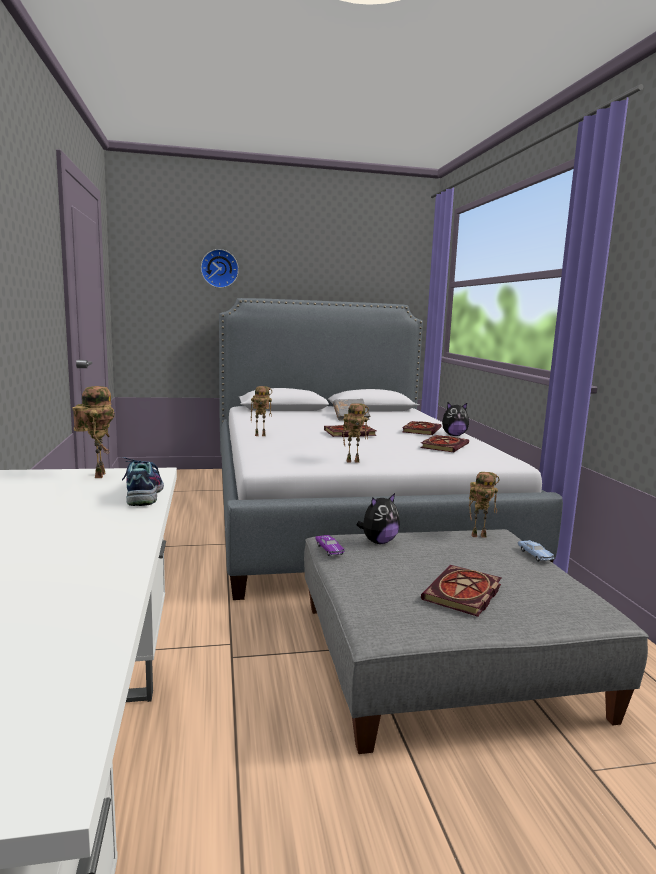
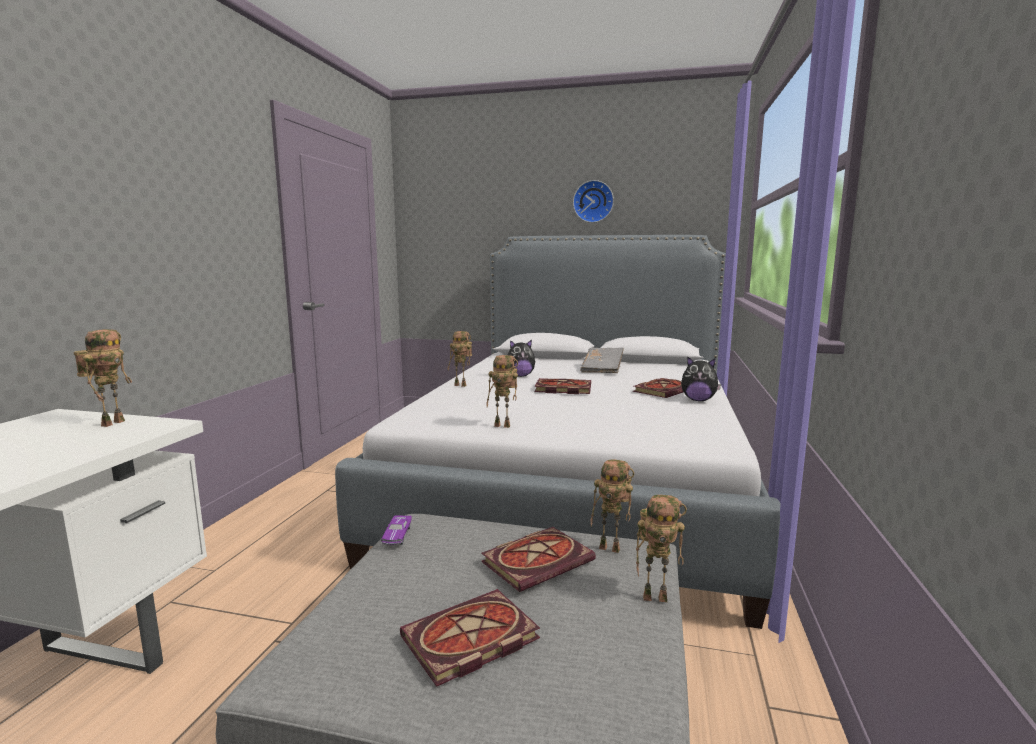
camera: 25 degrees right, 0 degrees up
shoe [122,457,164,506] -> none
wall clock [201,249,239,288] -> wall clock moved to [573,180,614,223]
plush toy [356,493,400,544] -> plush toy moved to [508,340,535,377]
book [420,435,469,452] -> book moved to [481,527,596,592]
blue toy car [518,540,555,562] -> toy robot [636,495,687,602]

